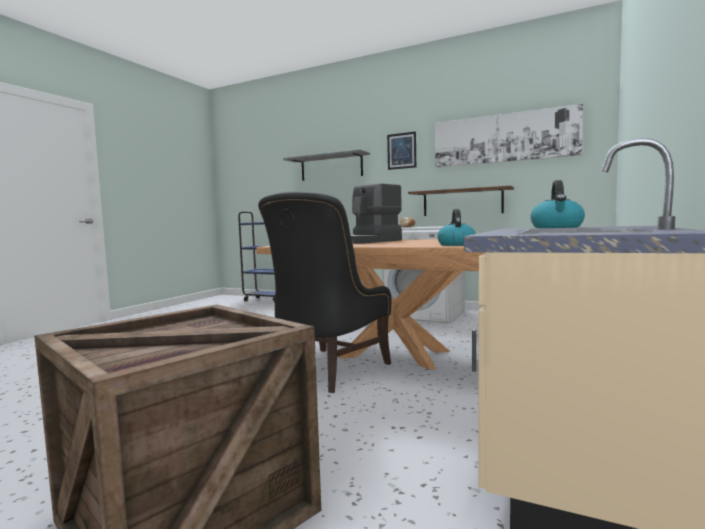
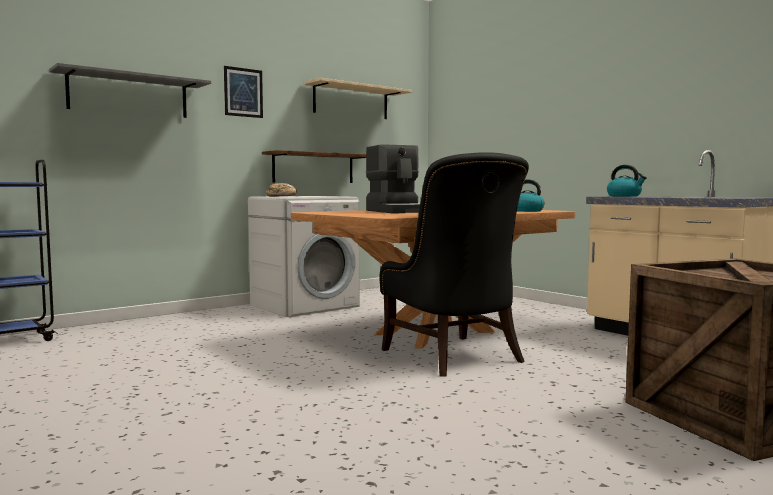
camera: 65 degrees left, 0 degrees up
picture [435,104,583,167] -> beige shelf [304,78,412,119]

